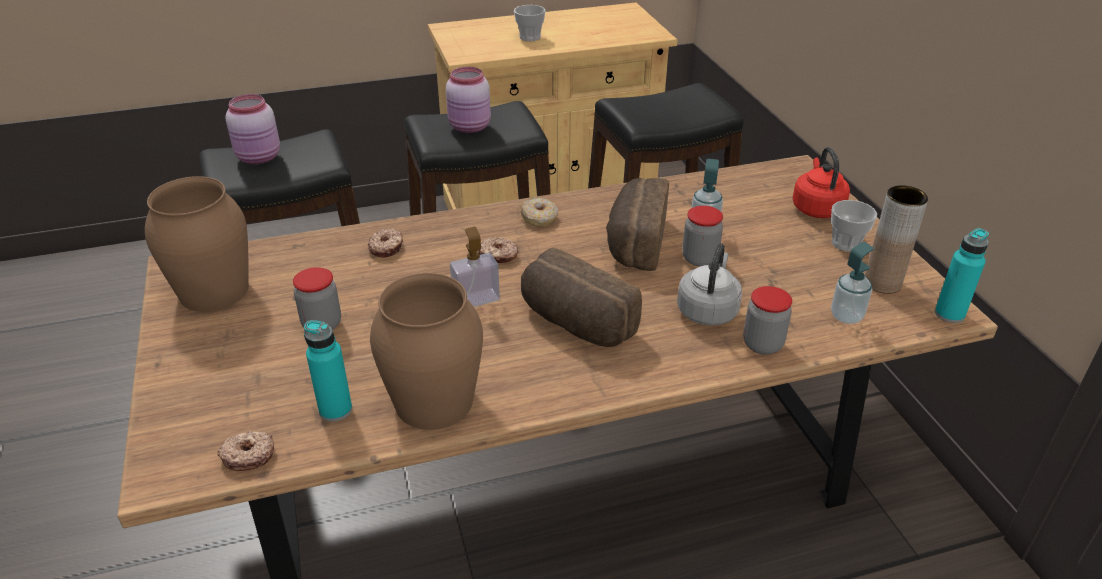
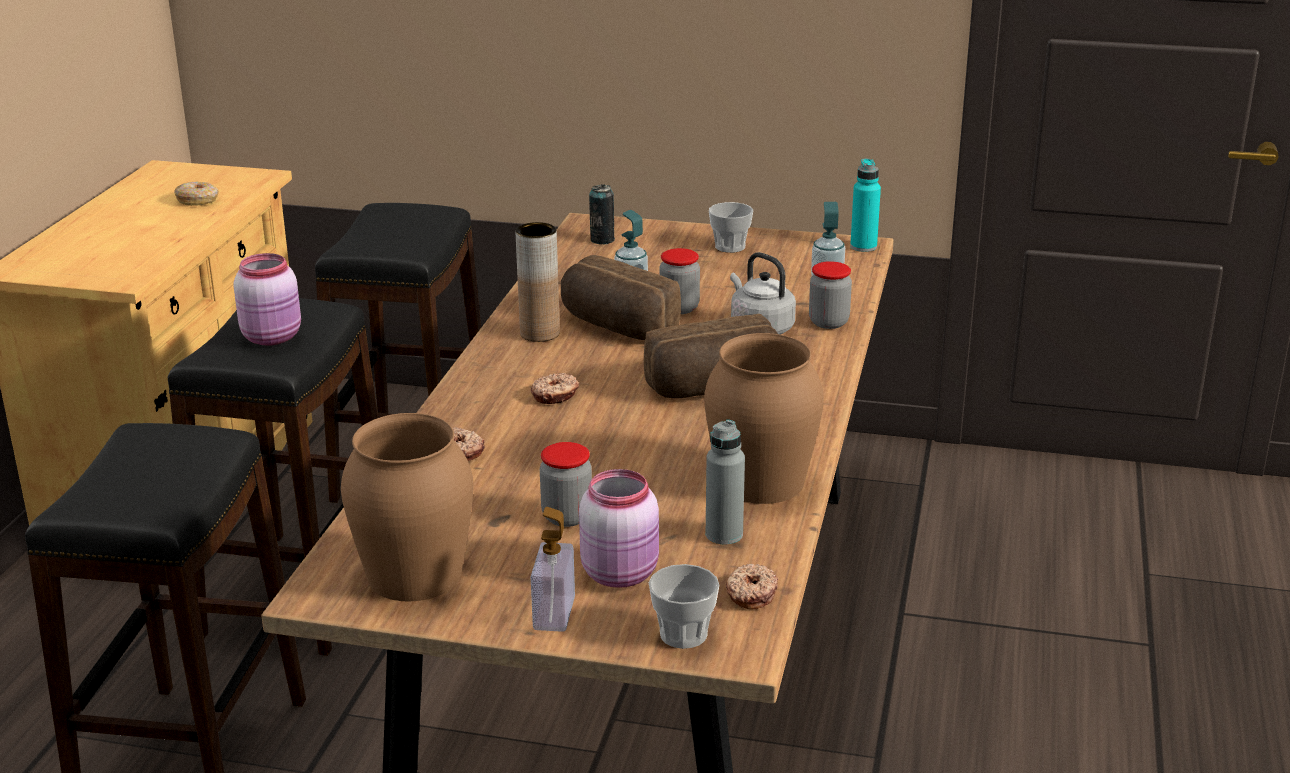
camera: 60 degrees left, 10 degrees down
pink jar [226,94,280,164] -> pink jar moved to [579,469,659,588]
turquoise bottle [304,320,352,421] -> grey bottle [705,420,745,544]
soap dispenser [450,227,500,307] -> soap dispenser moved to [531,507,575,632]
cup [514,5,546,41] -> cup moved to [649,564,719,649]
donut [520,198,558,226] -> donut moved to [174,182,219,206]
red kettle [793,147,850,218] -> none
brown vase [865,185,928,294] -> brown vase moved to [515,222,560,342]
none -> can [589,184,615,245]

